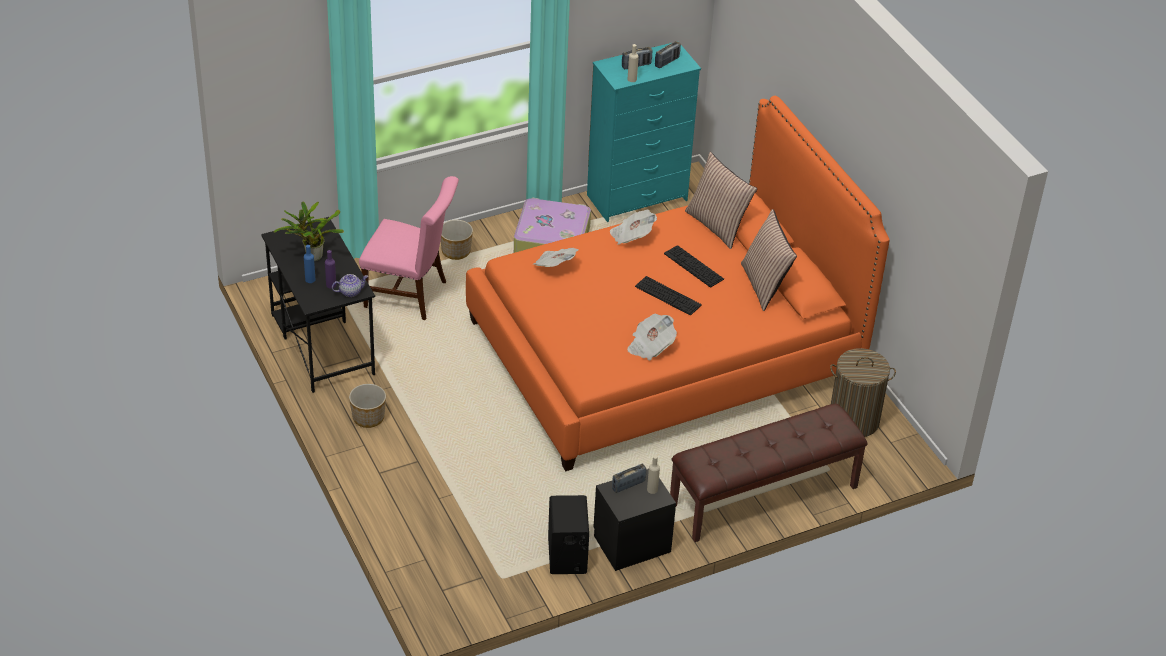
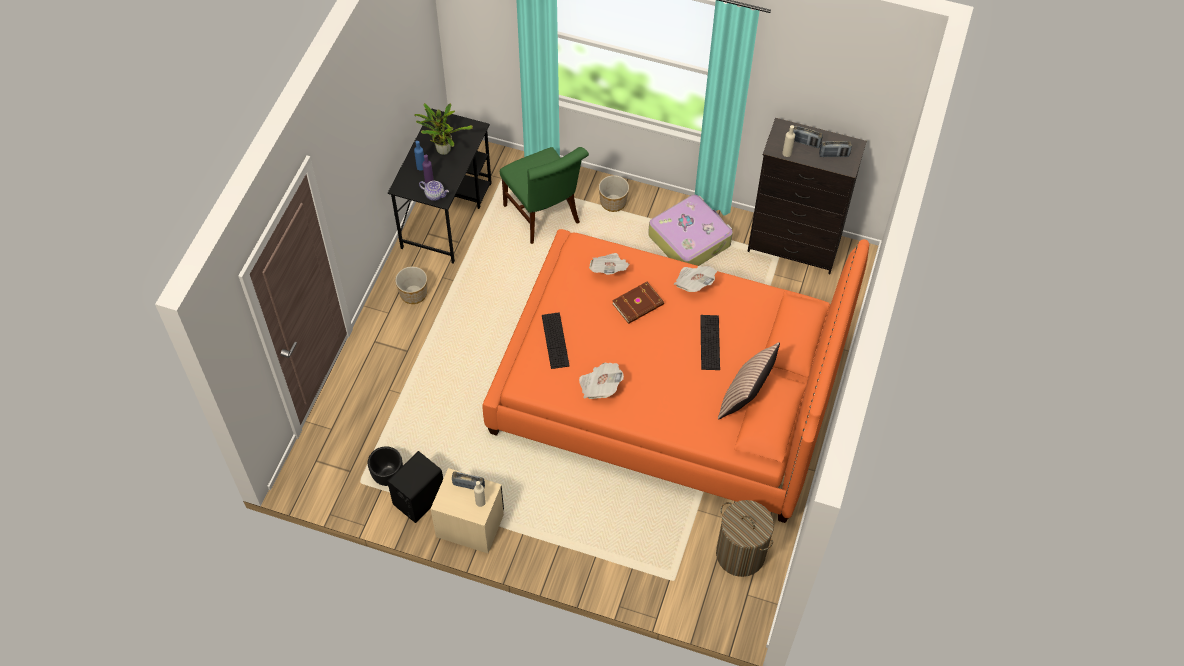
camera: 45 degrees right, 15 degrees up
pink chair [359,176,459,321] -> green chair [500,147,589,244]
turquoise dresser [587,41,701,222] -> black dresser [747,118,867,274]
black nightstand [593,469,676,571] -> beige nightstand [431,468,504,553]
keyboard [635,276,702,316] -> keyboard moved to [542,312,570,369]
brown bench [670,404,867,542] -> none
pillow [685,152,757,249] -> none
none -> black planter [368,446,403,486]
none -> brown book [612,282,664,324]

